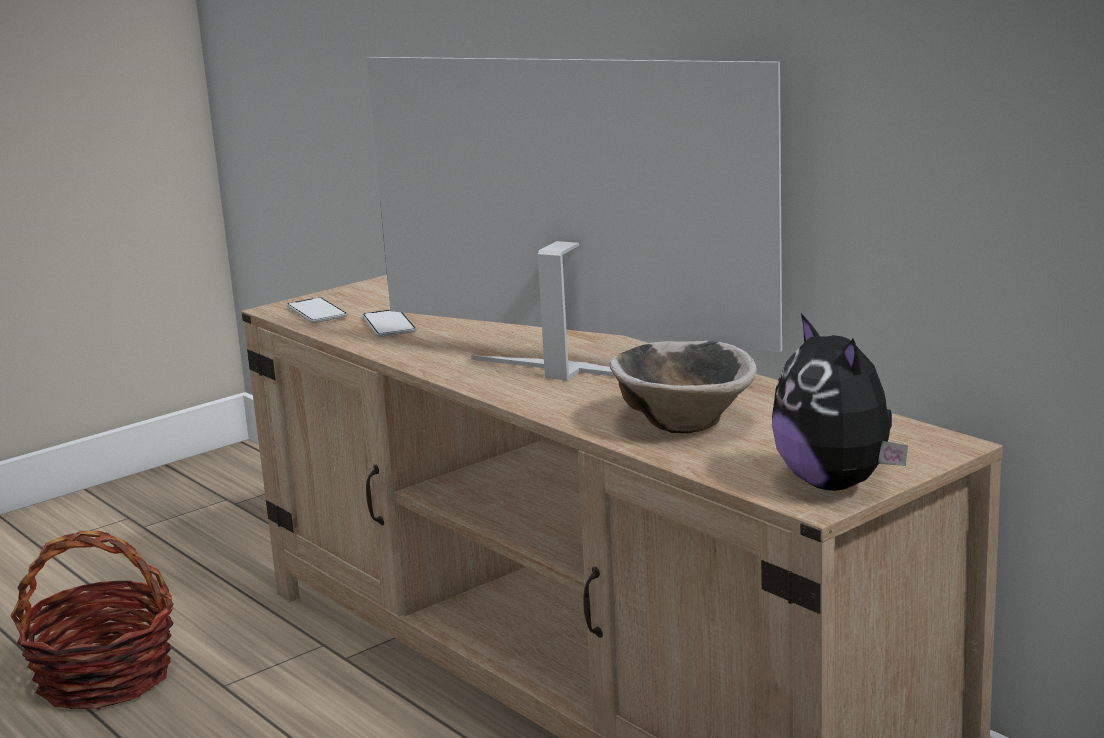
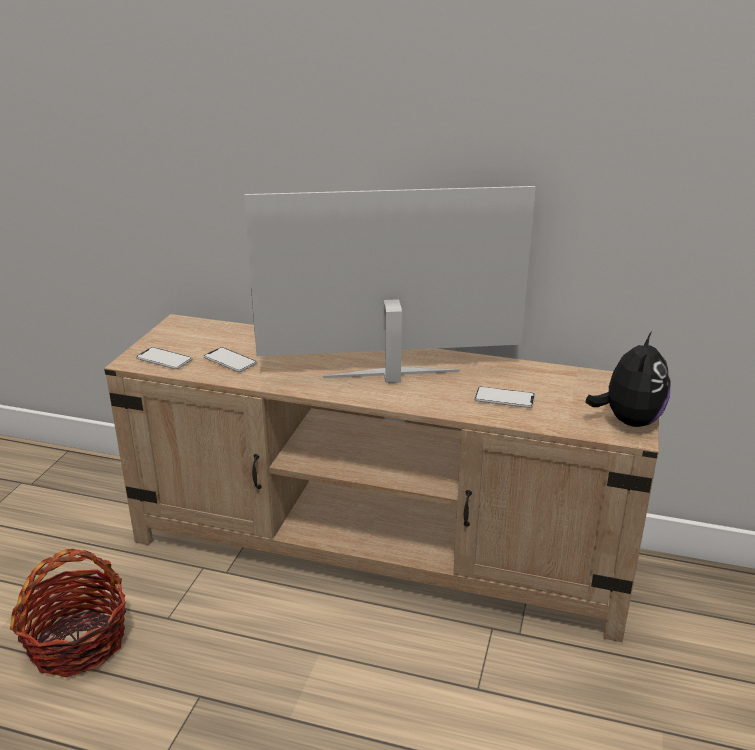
camera: 35 degrees left, 10 degrees up
bowl [609,340,757,433] -> phone [474,386,535,408]
plush toy [772,313,908,491] -> plush toy turned 105 degrees counterclockwise [585,332,671,427]

